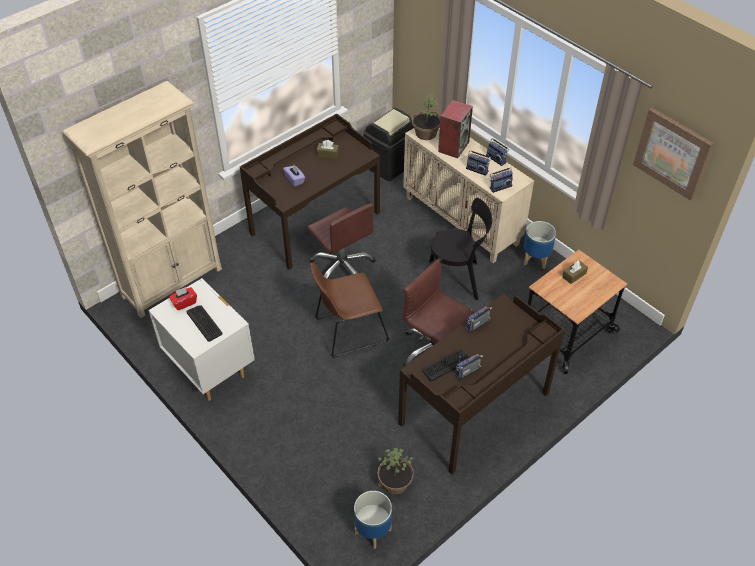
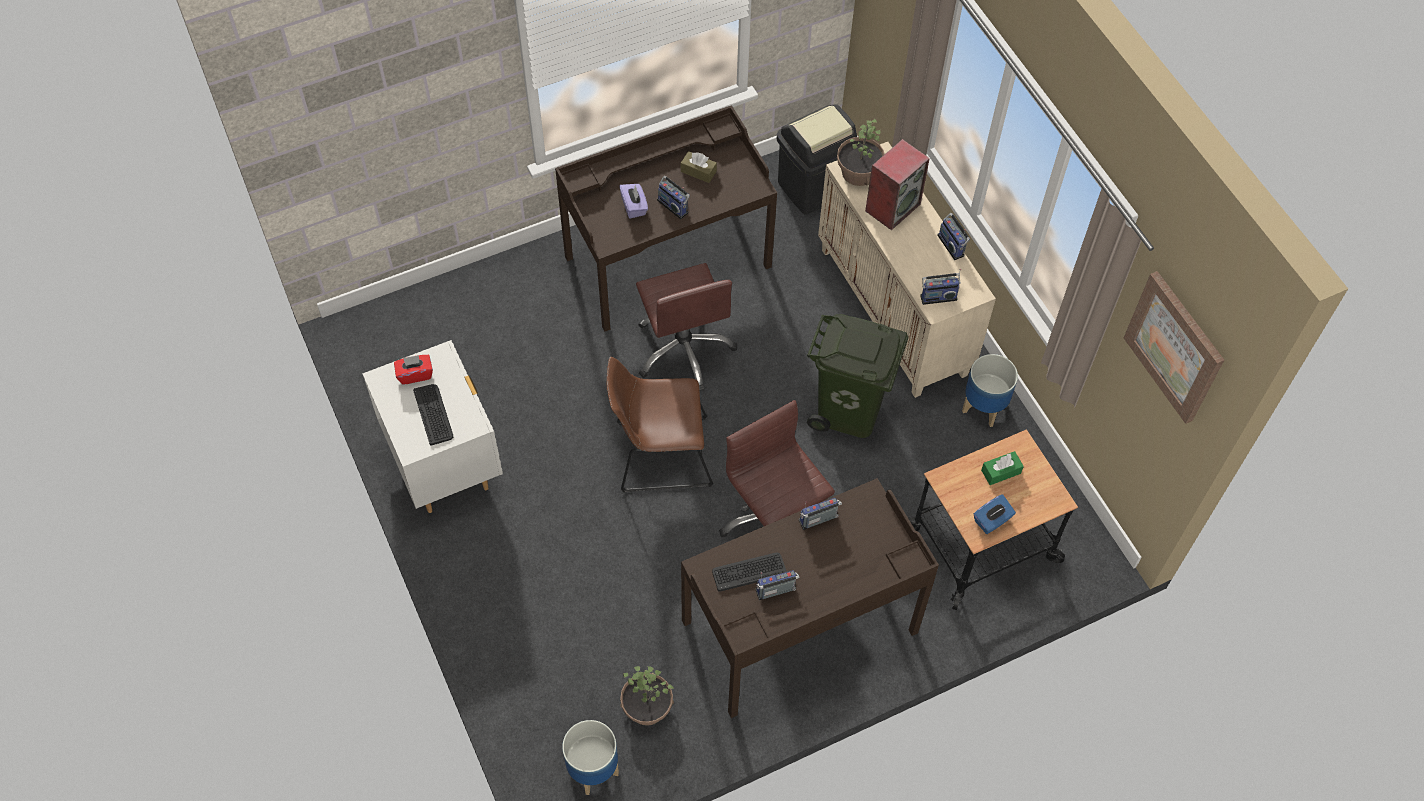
camera: 15 degrees right, 10 degrees up
beige bookcase [62,81,222,318] -> none
black chair [429,198,492,300] -> green trash can [807,314,908,438]
radio [466,150,491,176] -> radio moved to [657,176,690,219]
brown tissue box [562,260,588,284] -> green tissue box [981,451,1024,485]
none -> blue tissue box [974,494,1016,534]

